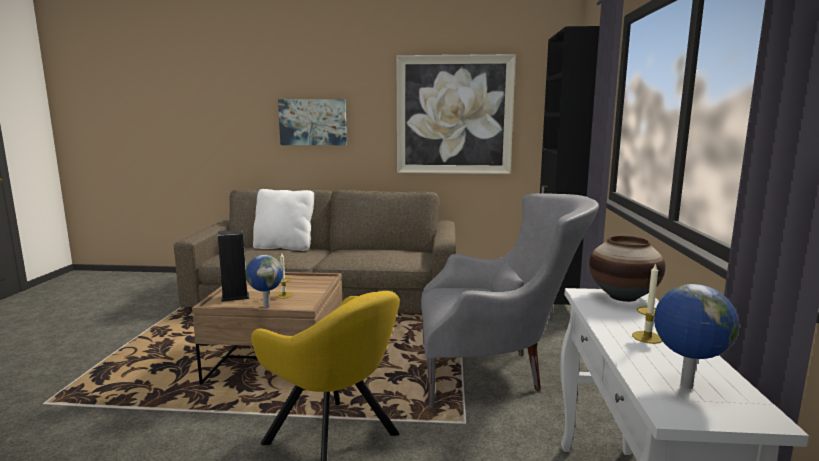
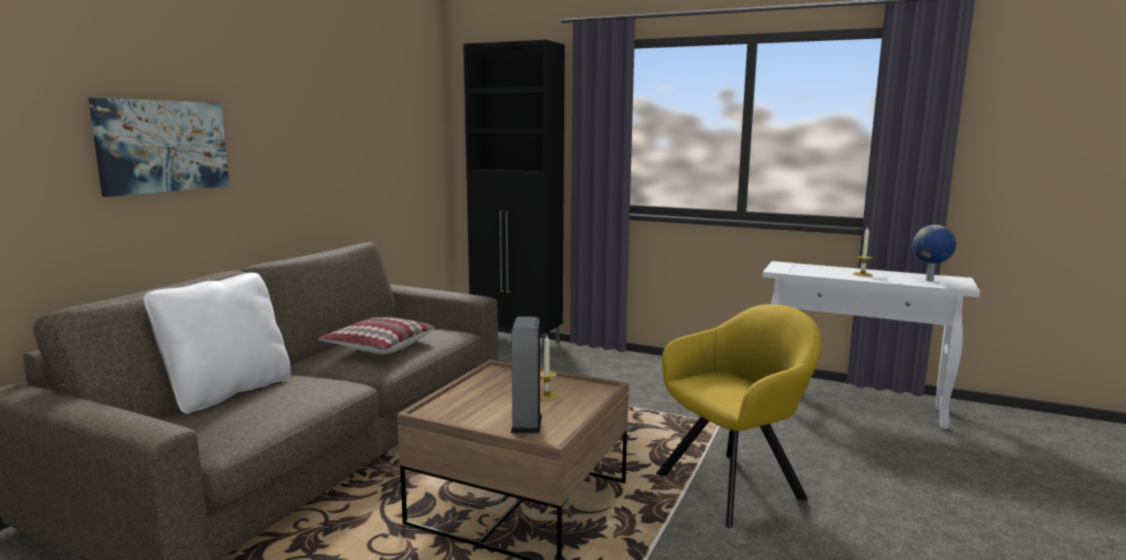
camera: 70 degrees left, 0 degrees up
globe [246,255,283,308] -> none
picture [396,54,516,174] -> none
grey armchair [421,193,599,408] -> none
vase [589,236,665,302] -> none
none -> pillow [318,317,435,354]

